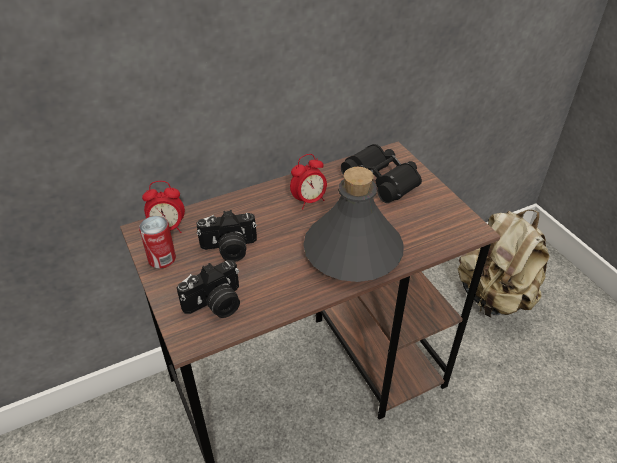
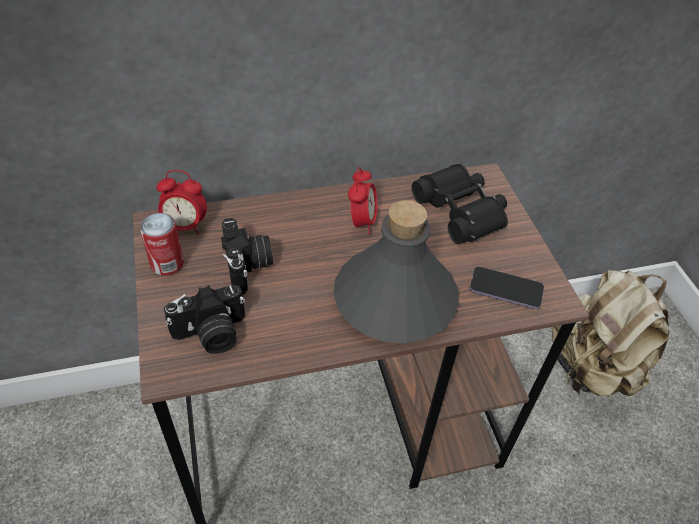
camera: 10 degrees right, 5 degrees up
camera [196,210,257,262] -> camera turned 105 degrees counterclockwise [221,218,273,294]
alarm clock [290,154,327,209] -> alarm clock turned 60 degrees counterclockwise [348,167,377,235]
none -> phone [469,266,544,309]

